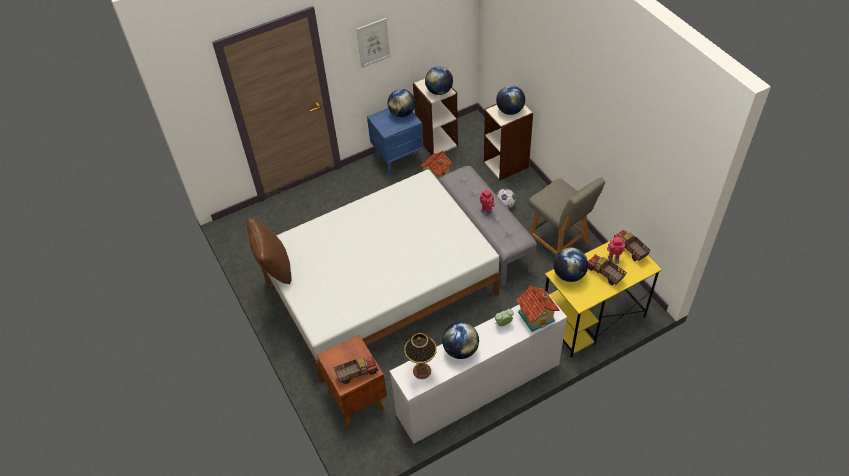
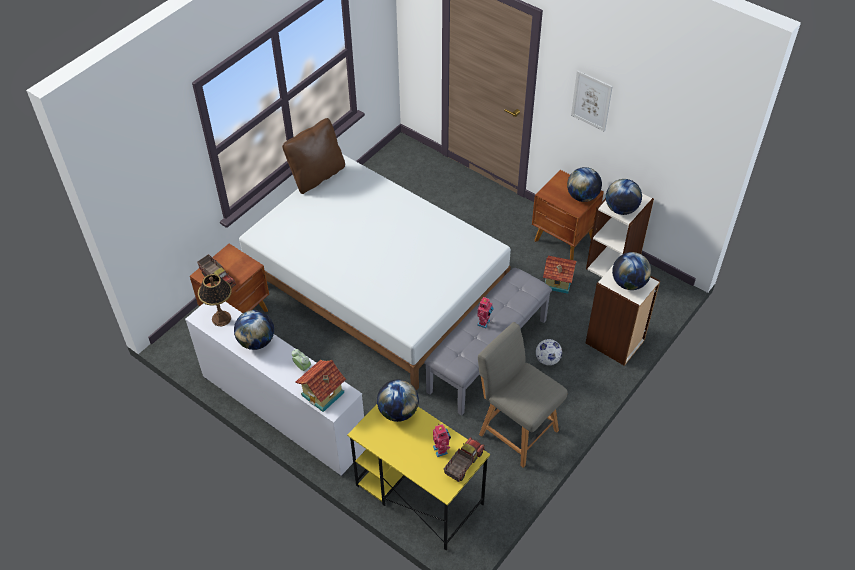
camera: 65 degrees right, 0 degrees up
blue nightstand [367,108,424,176] -> brown nightstand [532,170,604,260]
grey chair [528,178,605,255] -> grey chair turned 105 degrees clockwise [478,322,568,468]
toy truck [588,254,627,285] -> none

